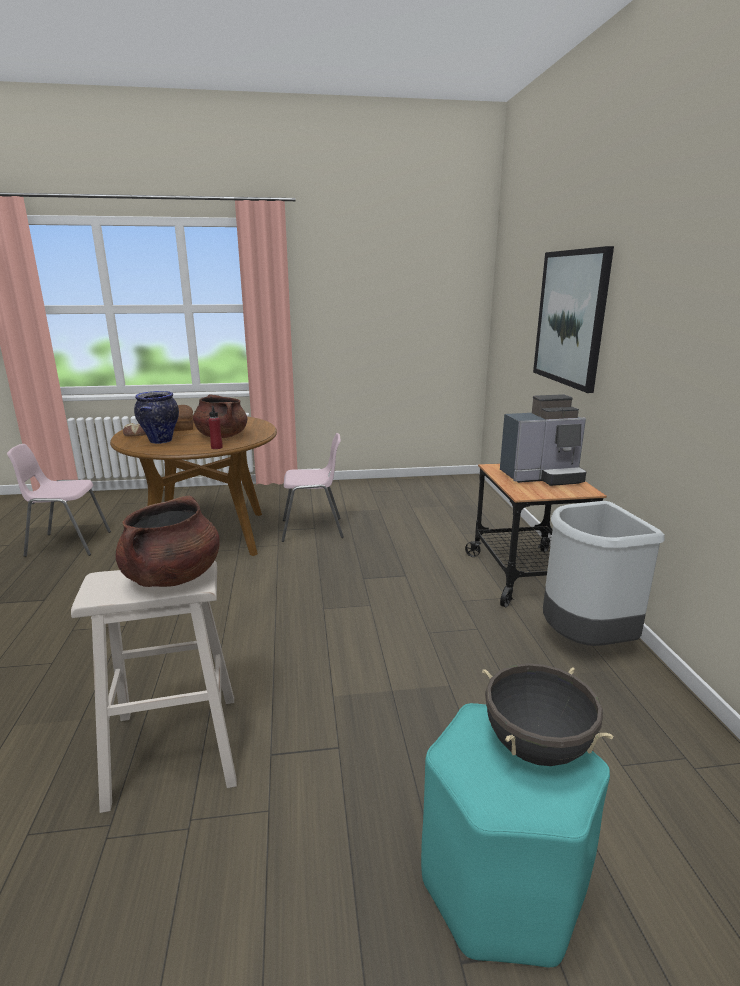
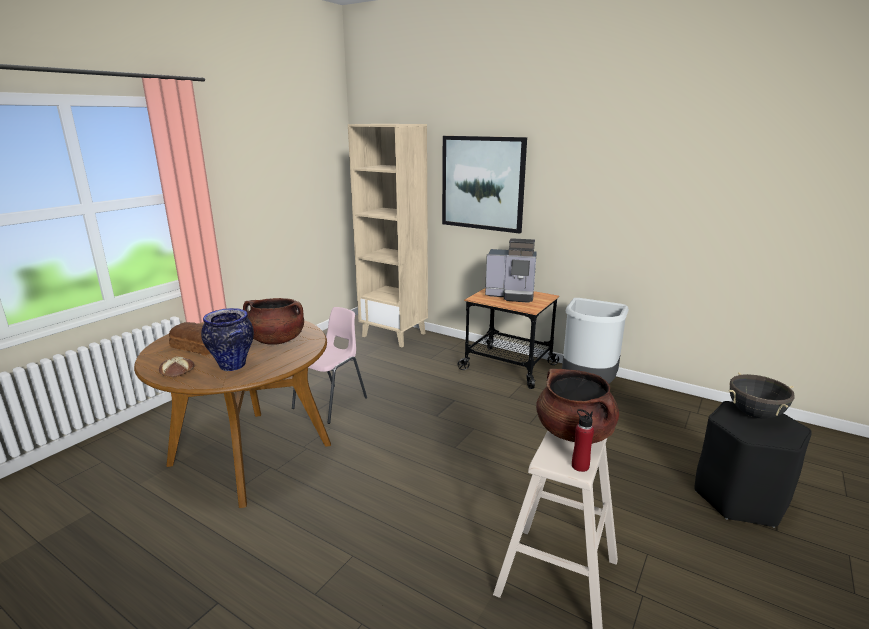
camera: 50 degrees left, 0 degrees up
pink chair [7,444,111,557] -> none
red bottle [208,406,223,449] -> red bottle moved to [572,409,594,472]
turquoise stool [421,703,610,967] -> black stool [695,401,812,528]
coffee machine [500,394,587,486] -> coffee machine turned 75 degrees clockwise [485,238,537,303]
none -> beige bookcase [348,124,428,347]

